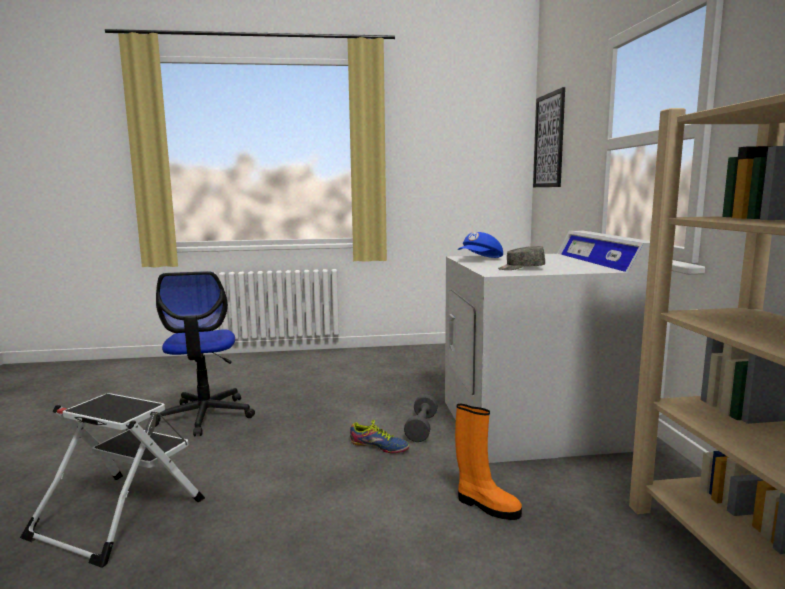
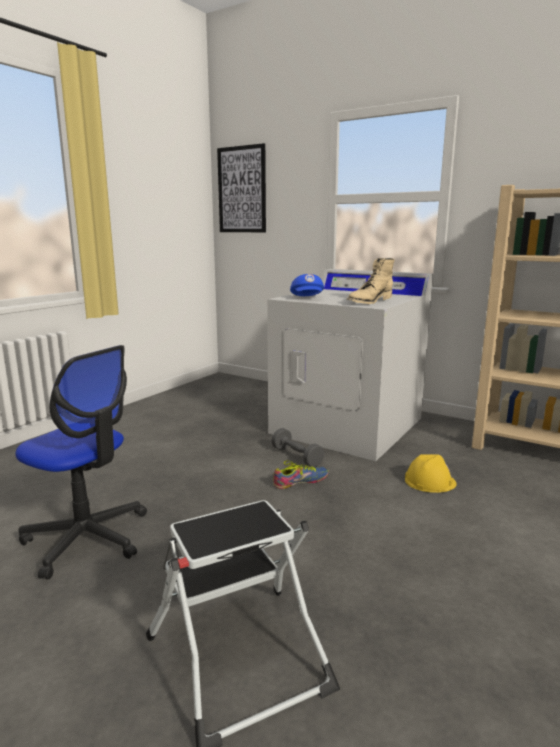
camera: 50 degrees left, 5 degrees up
orange boot [455,404,522,520] -> yellow hard hat [405,454,457,493]
grey cap [498,246,545,270] -> beige boot [346,258,395,304]

